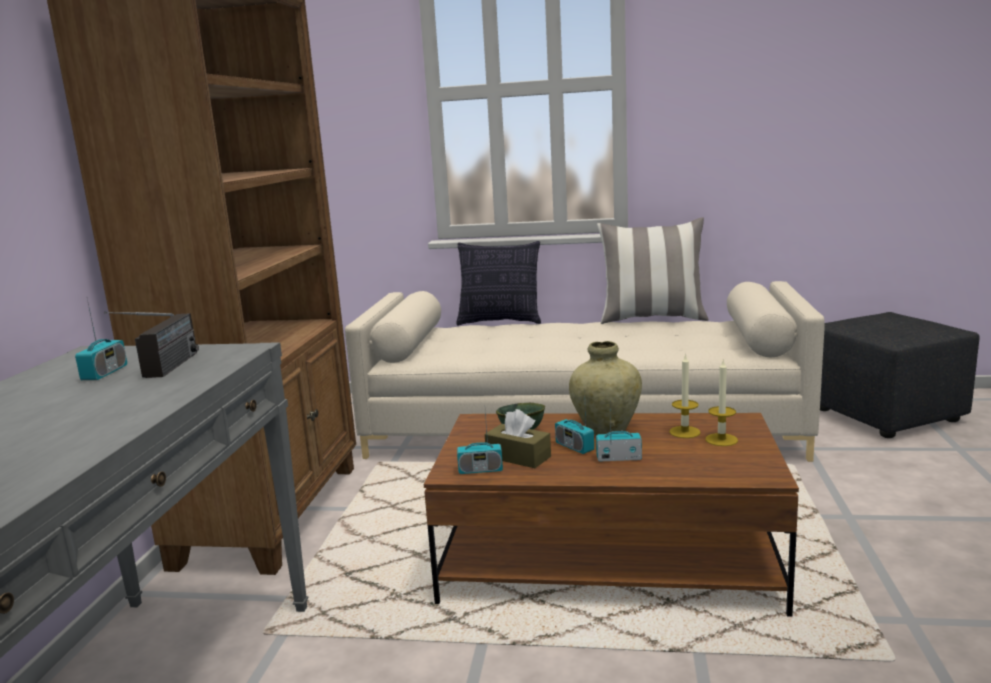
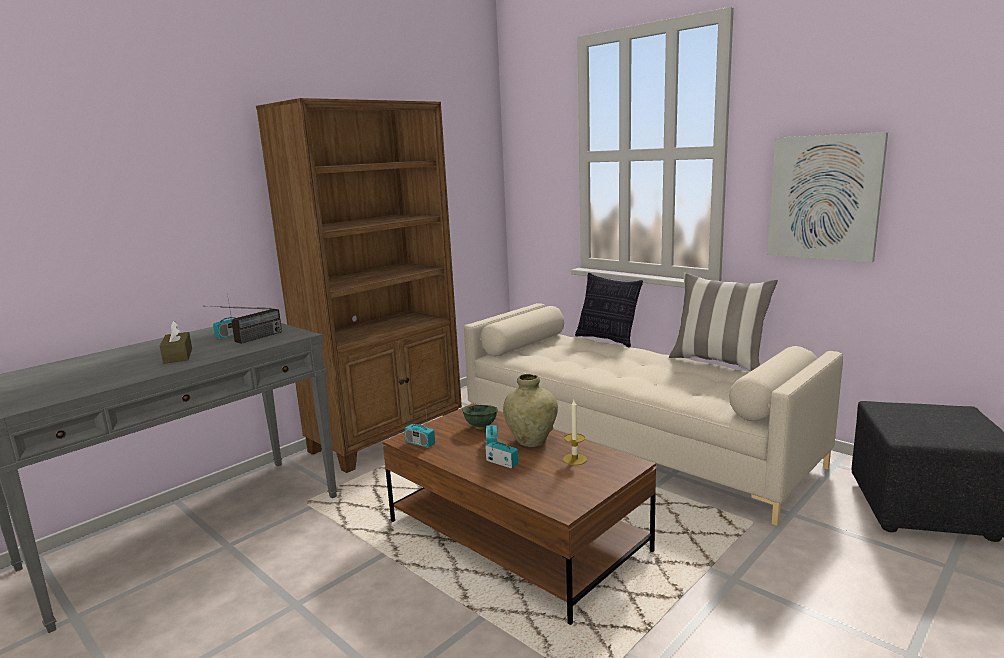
camera: 35 degrees right, 0 degrees up
brown tissue box [485,409,551,468] -> brown tissue box moved to [160,321,192,364]
candle [706,361,738,446] -> none
none -> picture [767,132,888,263]

